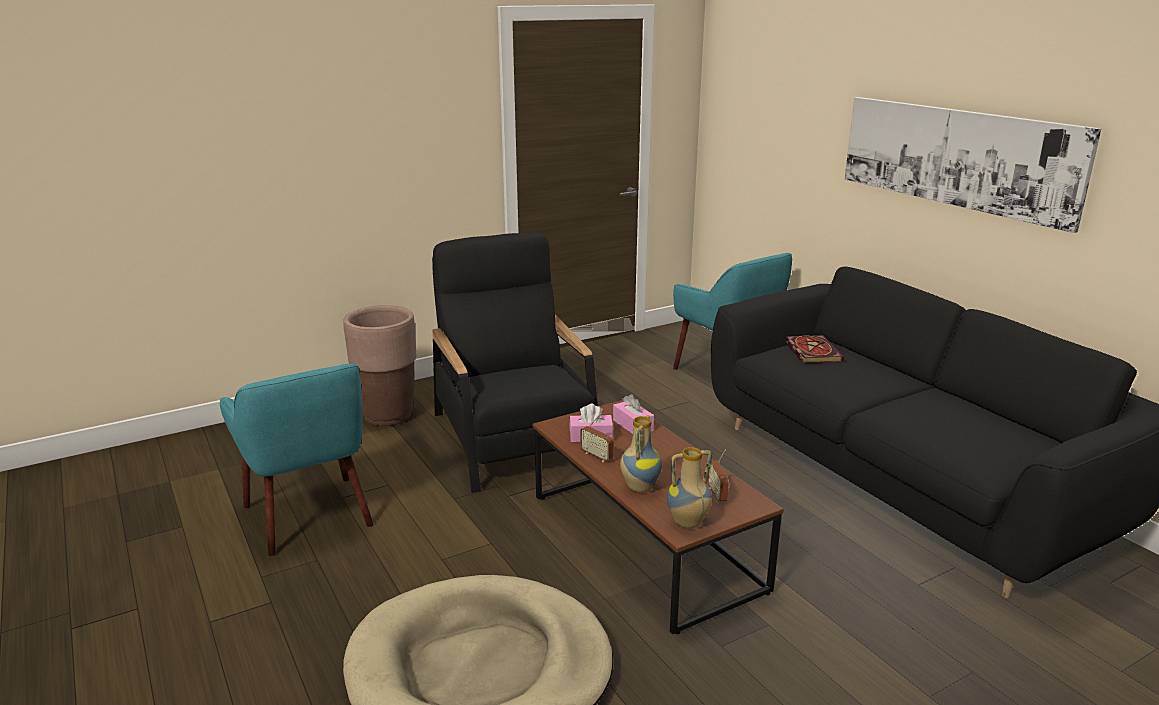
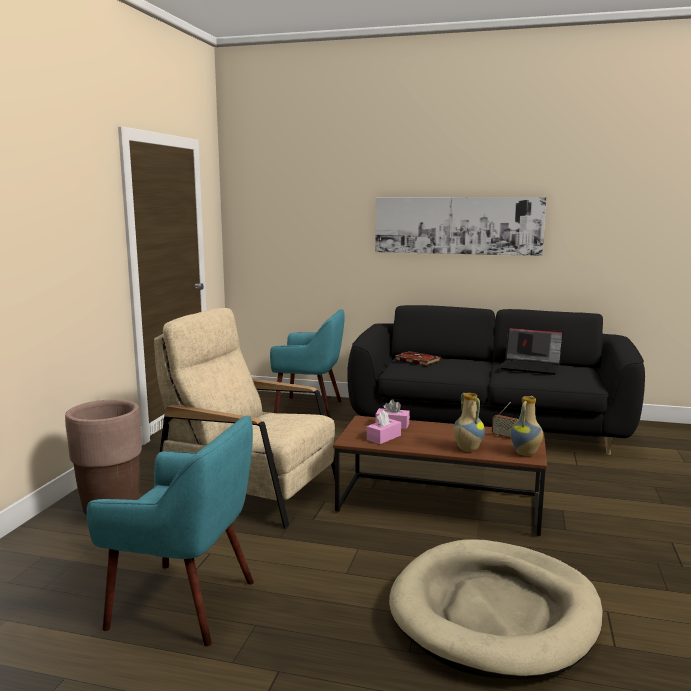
camera: 45 degrees left, 10 degrees down
black armchair [432,233,598,493] -> beige armchair [154,308,340,529]
radio [580,413,614,462] -> none
none -> laptop [499,327,563,375]

